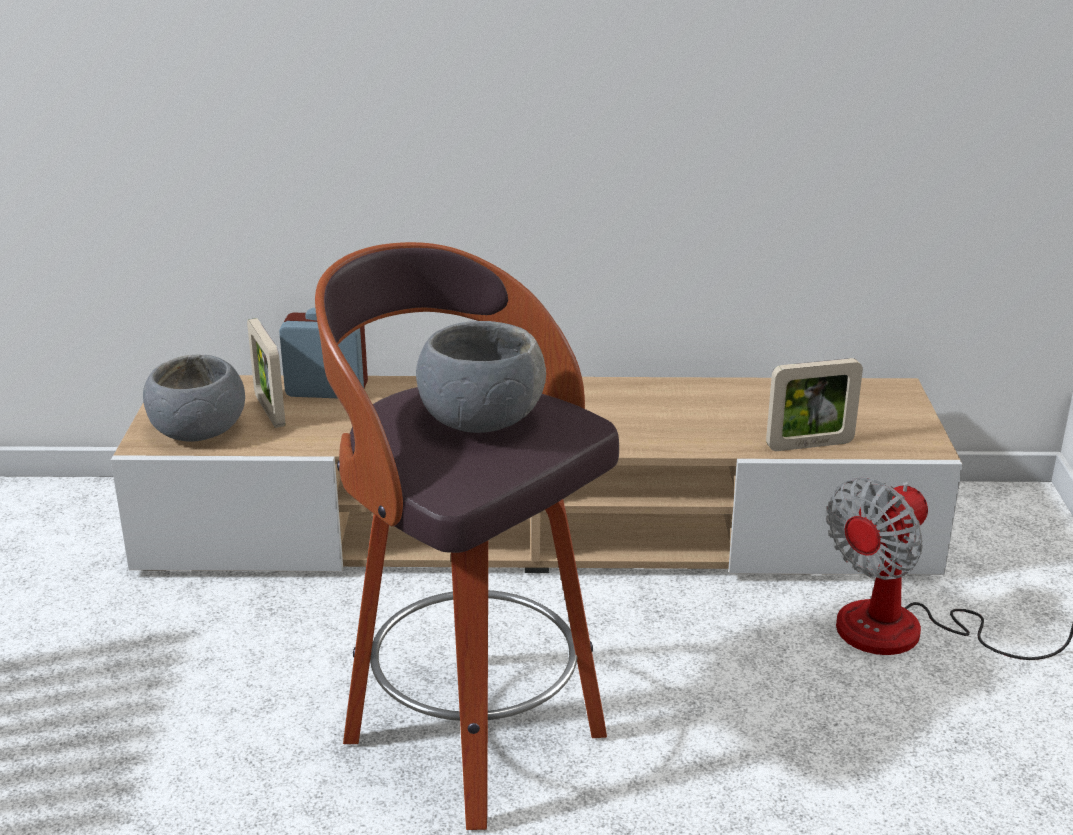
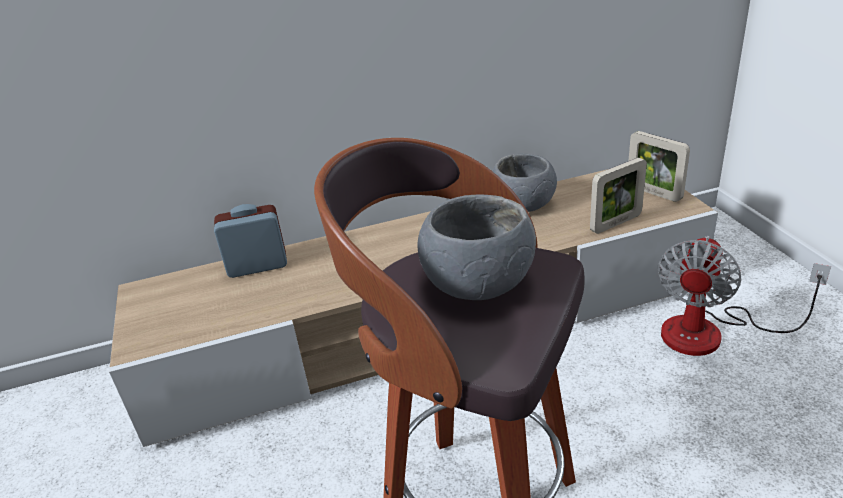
camera: 15 degrees left, 5 degrees up
grey bowl [143,354,245,442] -> grey bowl moved to [492,154,557,212]
picture frame [247,318,285,428] -> picture frame moved to [629,131,690,202]

